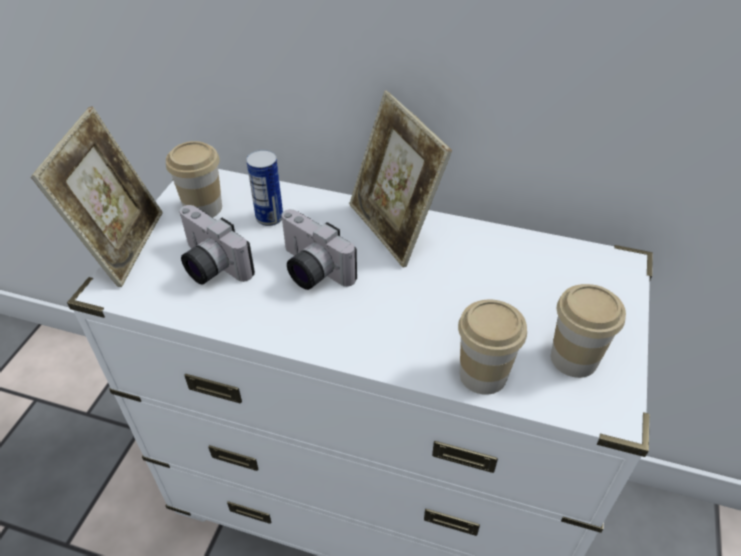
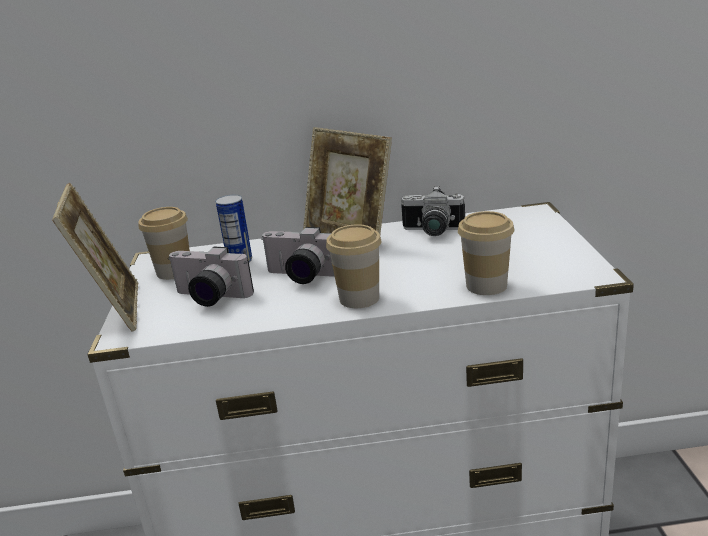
camera: 20 degrees left, 20 degrees down
cup [551,284,626,378] -> cup moved to [326,224,382,308]
none -> camera [401,186,465,236]

